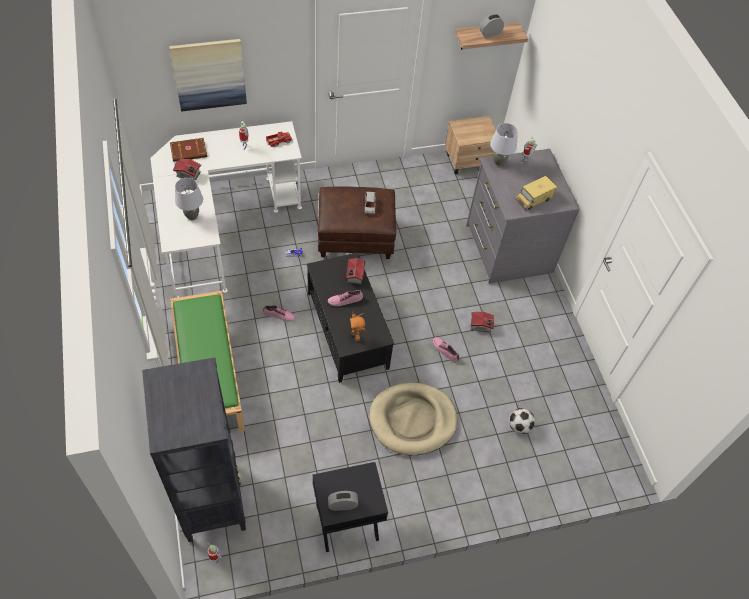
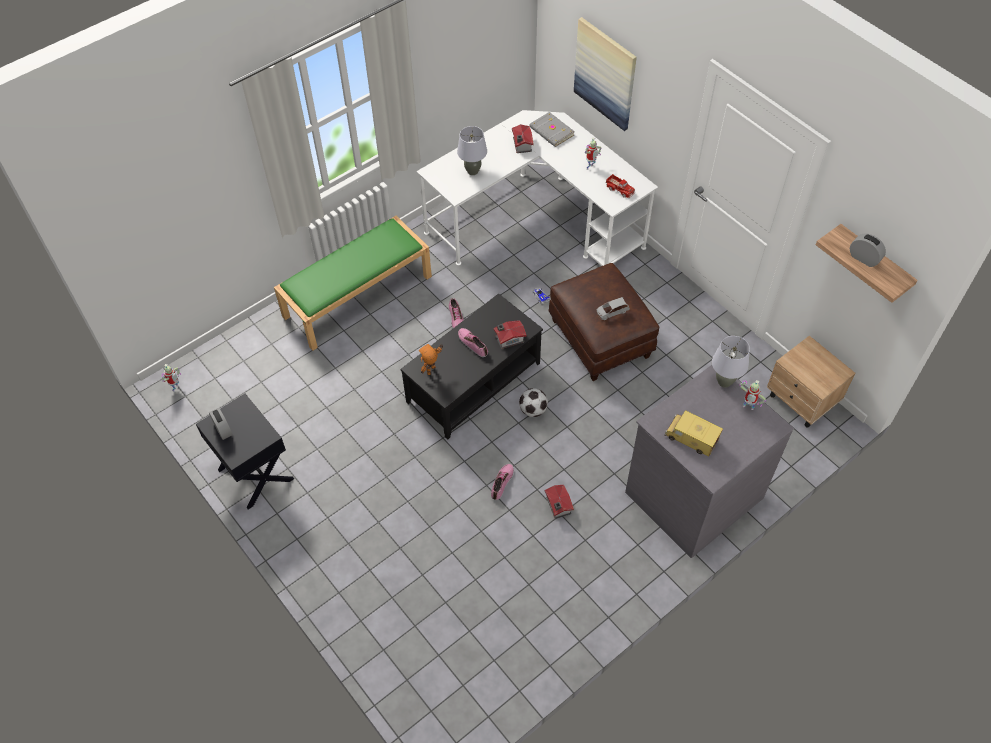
camera: 70 degrees right, 0 degrees up
black bookcase [142,357,246,542] -> none
brown book [170,138,207,162] -> grey book [529,112,575,147]
beige dog bed [369,383,457,456] -> none
football [509,408,535,434] -> football moved to [519,388,548,417]

